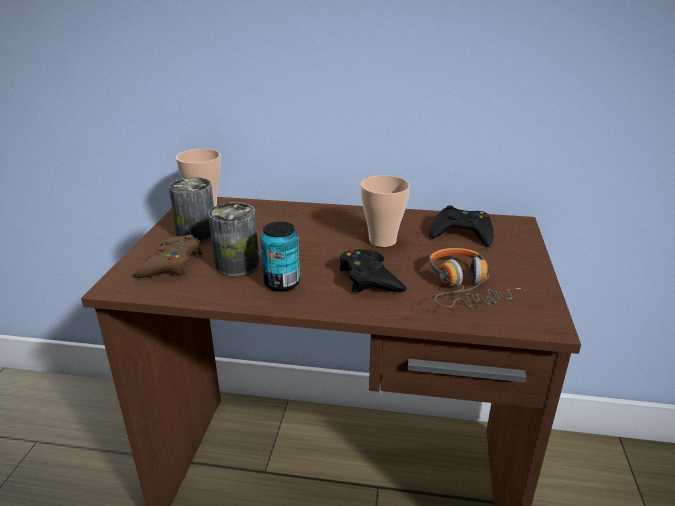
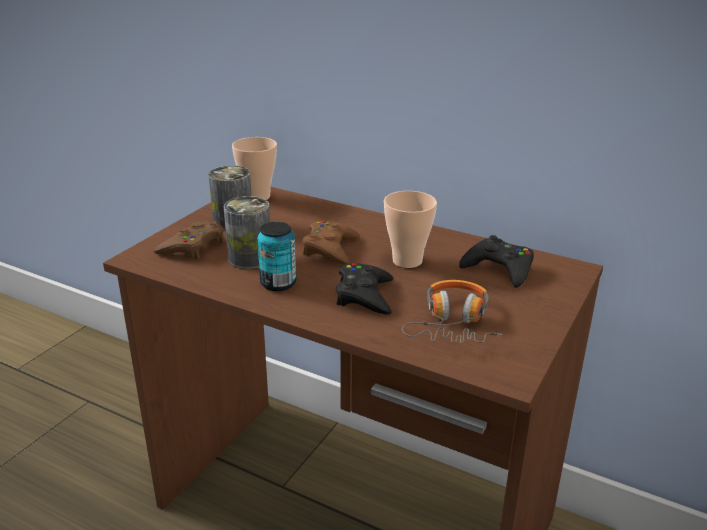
camera: 20 degrees right, 0 degrees up
none -> brown game controller [302,220,360,265]

